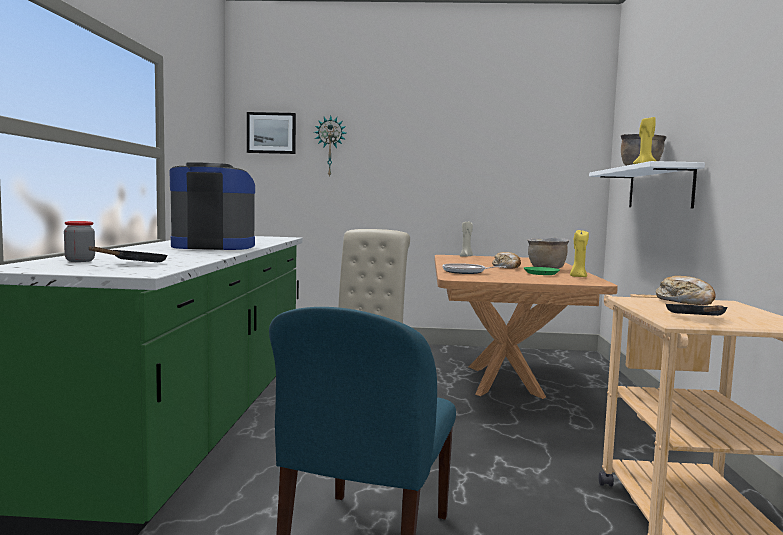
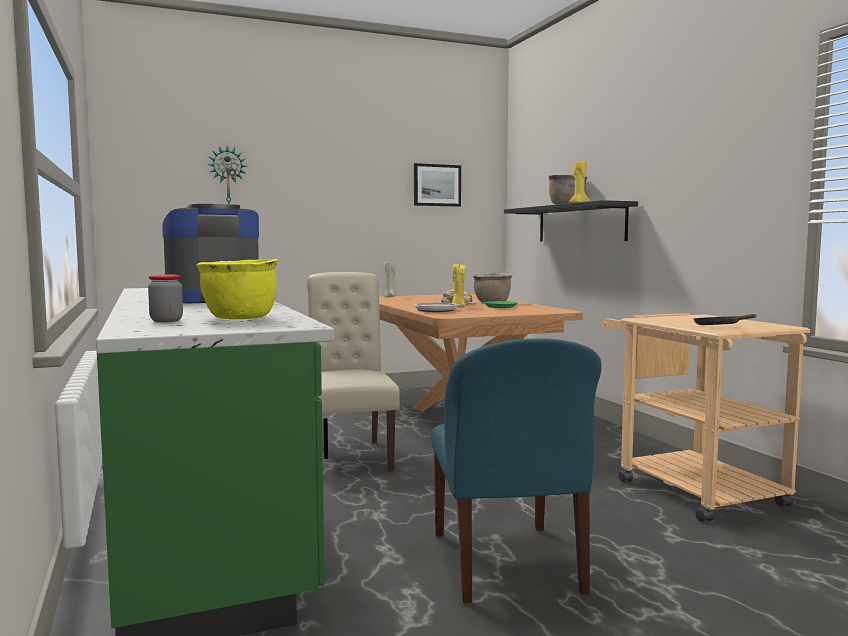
camera: 25 degrees left, 0 degrees up
black frying pan [89,246,167,262] -> yellow cooking pot [196,259,278,319]
picture [247,112,296,154] -> picture moved to [414,163,461,207]
yellow candle [570,230,589,277] -> yellow candle moved to [452,264,466,307]
white shelf [589,161,705,209] -> black shelf [504,200,638,241]
bread [656,276,716,305] -> none

